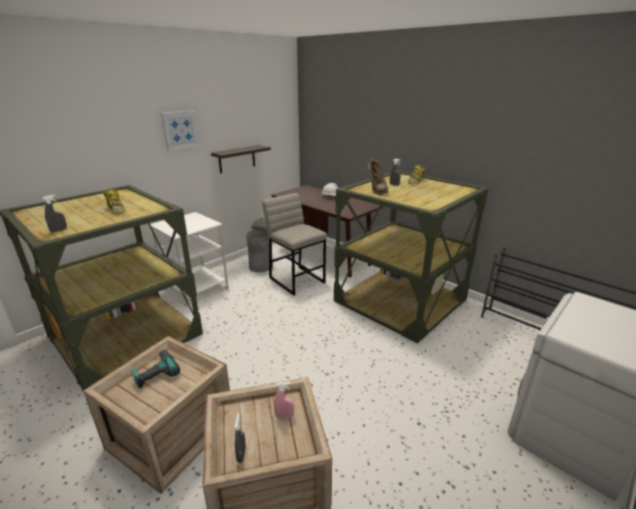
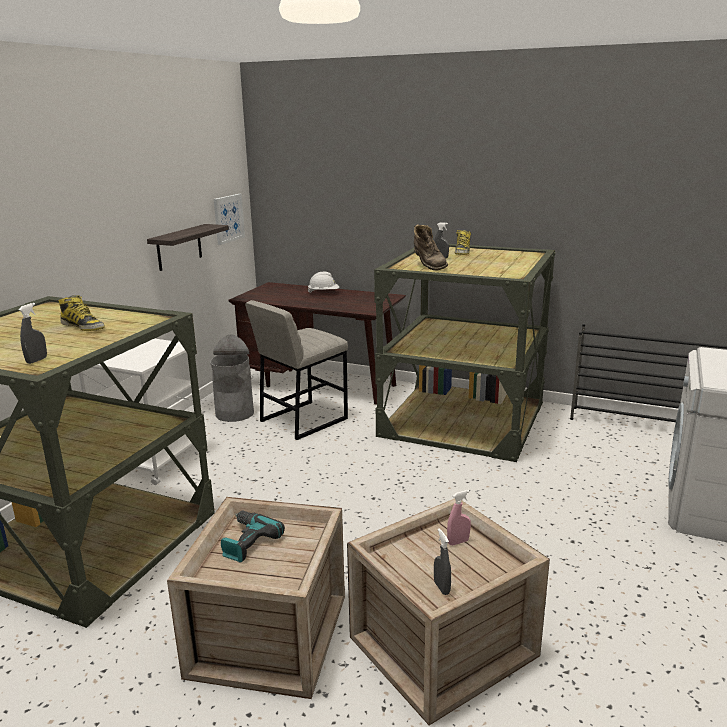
camera: 20 degrees left, 5 degrees down
picture [161,110,200,151] -> picture moved to [214,194,245,245]
grey chair [262,193,327,296] -> grey chair turned 75 degrees counterclockwise [245,300,348,440]

